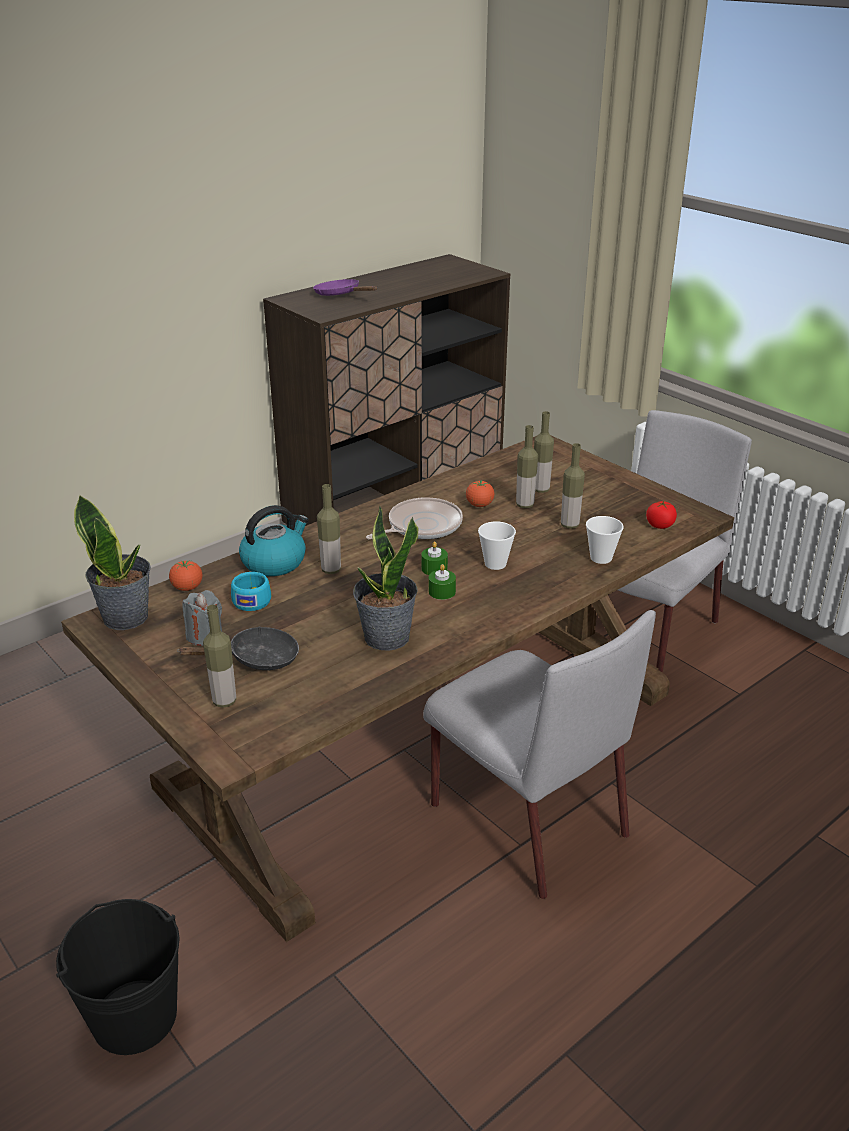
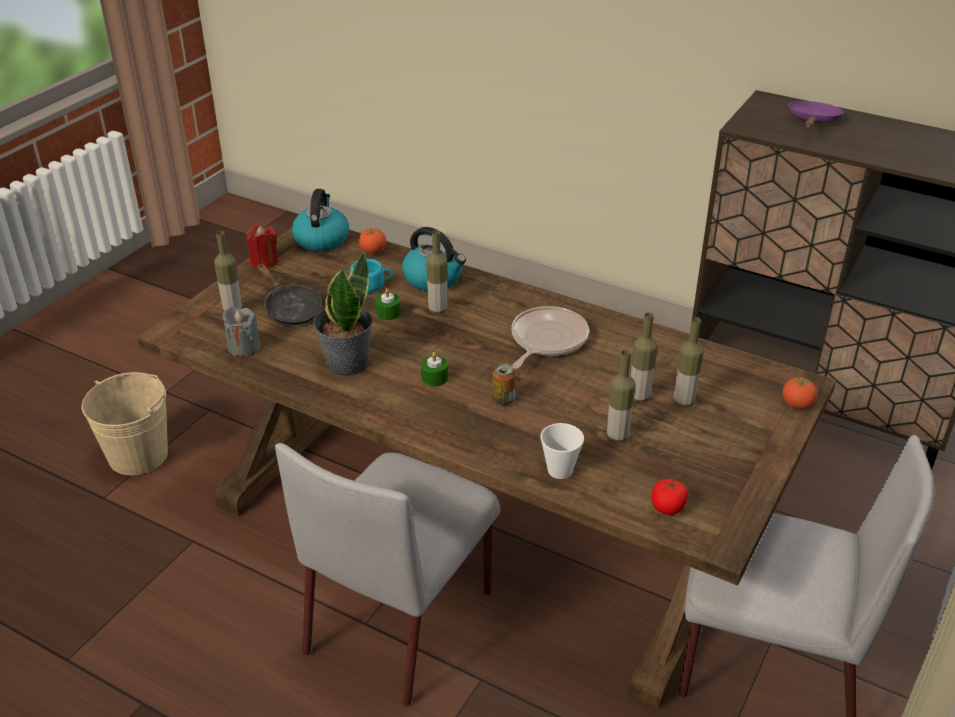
camera: 70 degrees right, 5 degrees up
black bucket [56,899,180,1055] -> beige bucket [82,372,168,475]
potted plant [74,494,151,630] -> kettle [292,189,349,252]
grey candle [182,590,222,646] -> grey candle moved to [222,307,260,357]
frying pan [366,497,463,539] -> frying pan turned 90 degrees counterclockwise [511,306,589,369]
green candle [421,542,448,575] -> green candle moved to [375,288,401,320]
tomato [466,480,494,507] -> tomato moved to [782,377,817,409]
cup [478,521,516,570] -> can [492,363,516,405]
none -> red candle [246,225,278,268]

